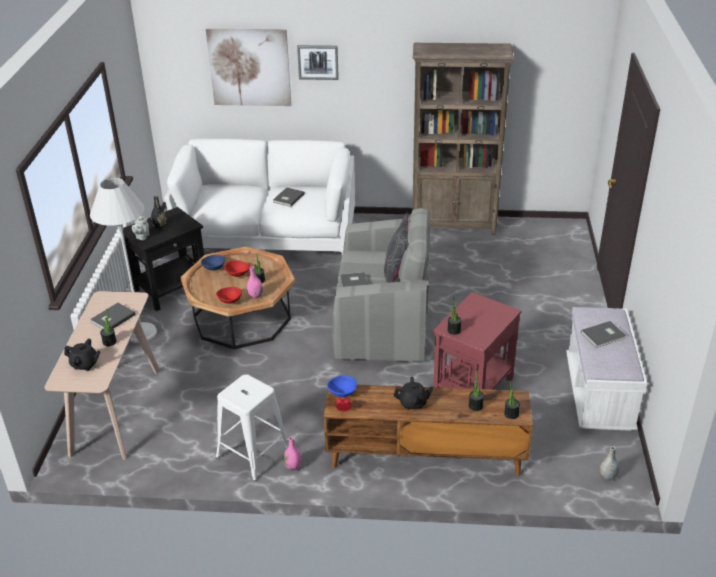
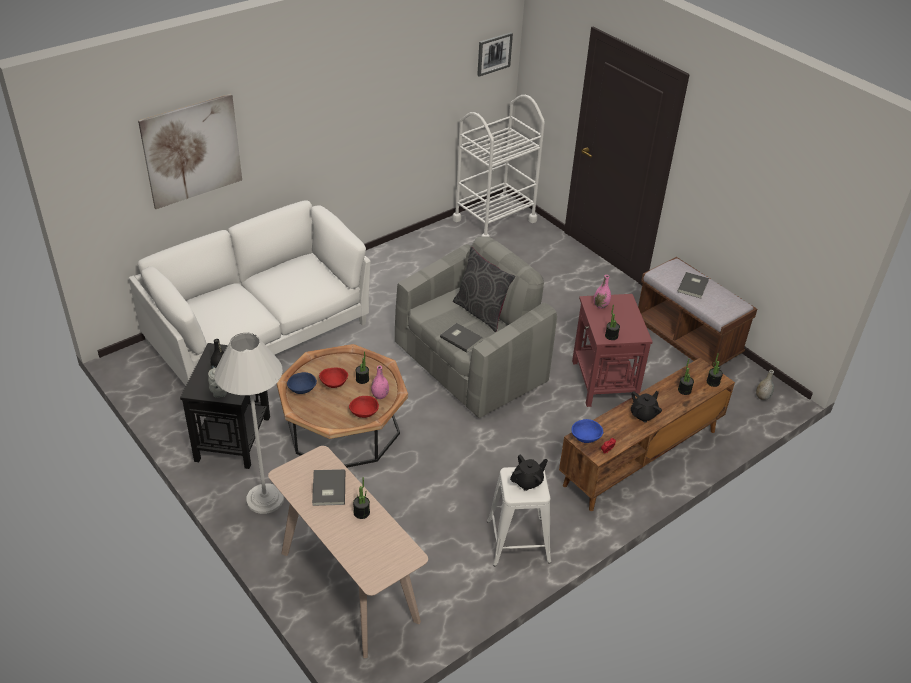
camera: 45 degrees left, 5 degrees up
black teapot [64,339,101,371] -> black teapot moved to [510,455,548,491]
grey book [273,188,305,207] -> none
pink vase [283,436,302,470] -> pink vase moved to [594,275,611,309]
picture [297,45,339,80] -> picture moved to [477,32,513,77]
brown bookcase [412,43,514,235] -> none
white bench [566,307,647,431] -> brown bench [638,257,757,367]
none -> white cart [452,95,545,237]

